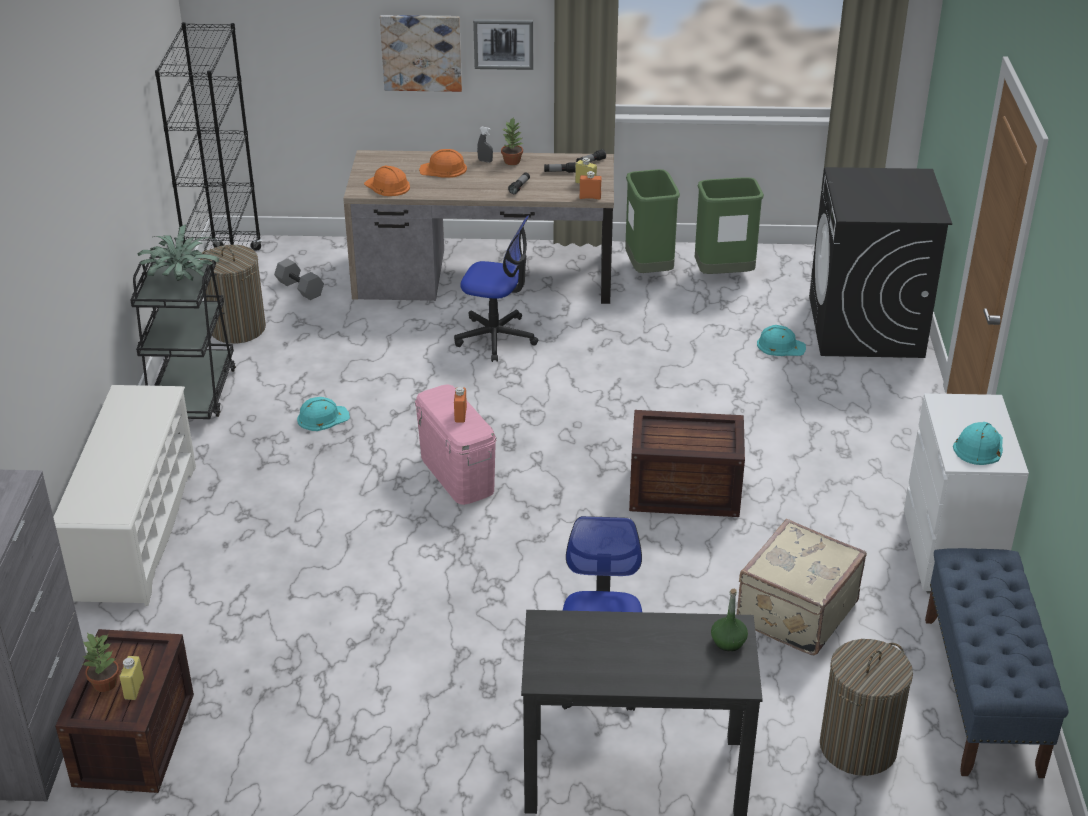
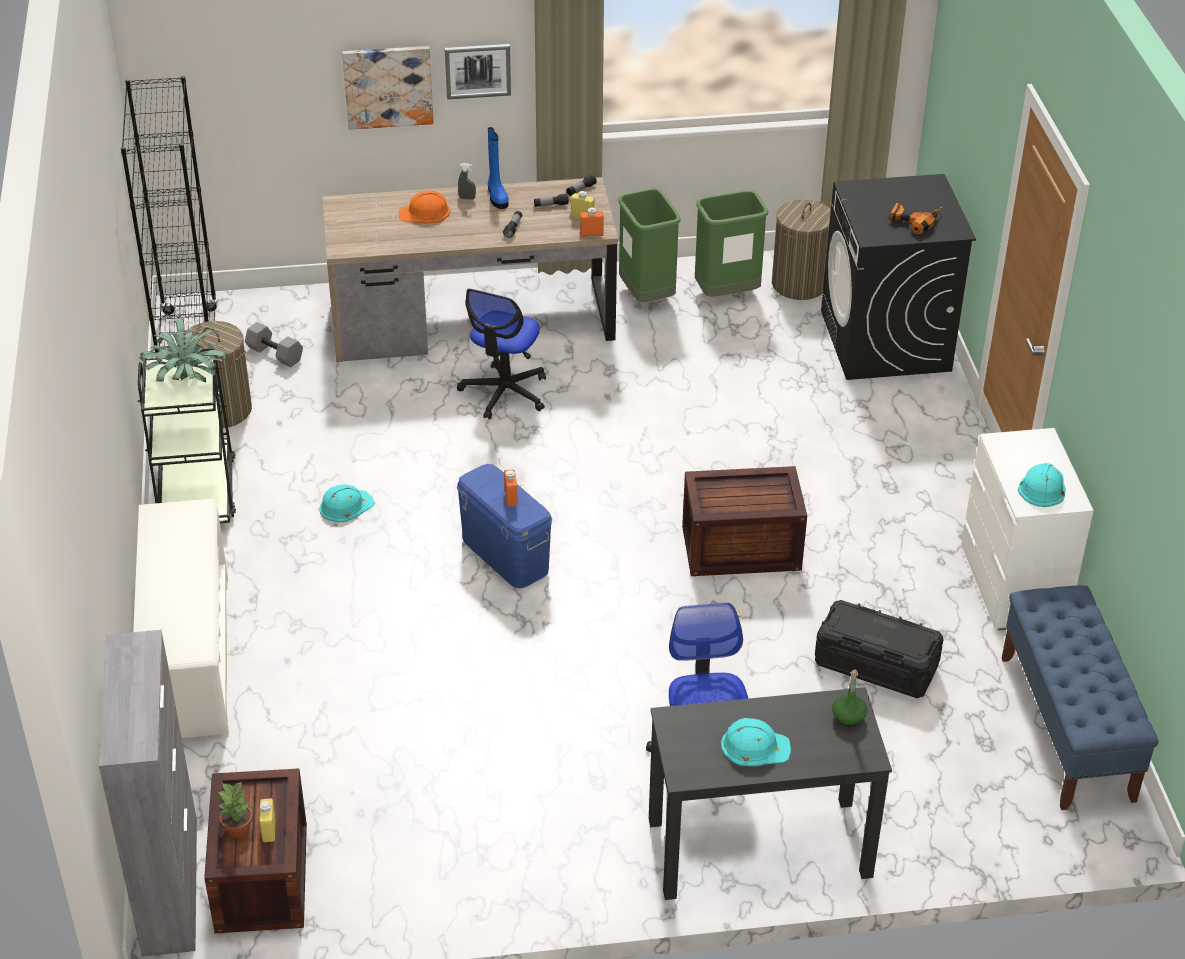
camera: 10 degrees left, 5 degrees up
orange hard hat [364,165,410,196] -> none
pink storage box [415,384,497,505] -> blue storage box [457,464,552,588]
office chair [454,216,538,362] -> office chair turned 105 degrees clockwise [457,289,546,419]
potted plant [501,117,523,165] -> blue boot [488,127,509,209]
beige suitcase [737,519,867,655] -> black storage box [815,600,944,698]
turquoise hard hat [757,325,806,356] -> turquoise hard hat moved to [721,718,791,766]
laundry basket [820,639,913,776] -> laundry basket moved to [772,200,831,300]
none -> power drill [890,203,942,235]

